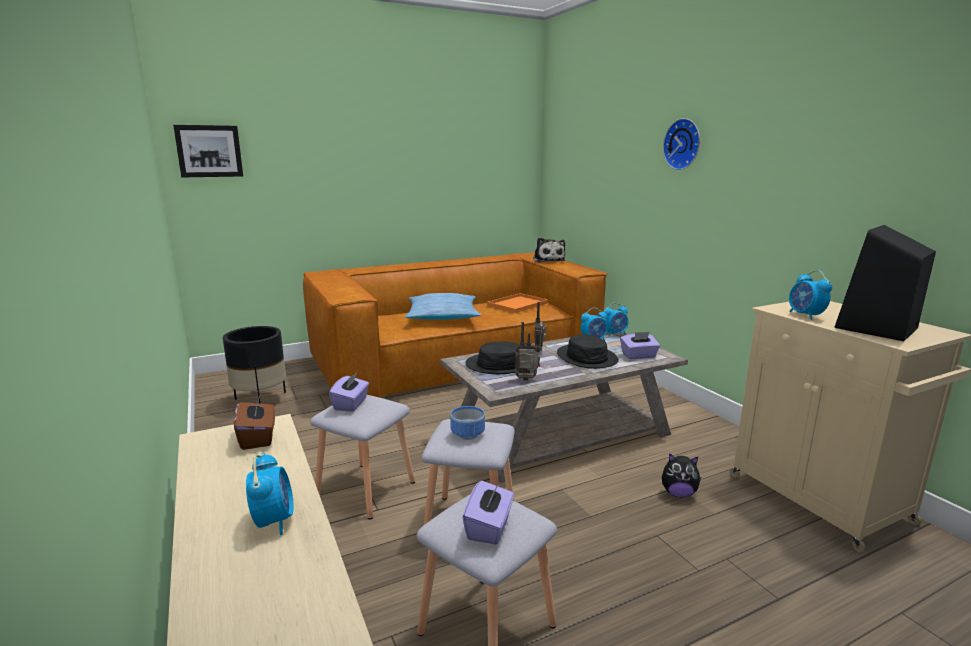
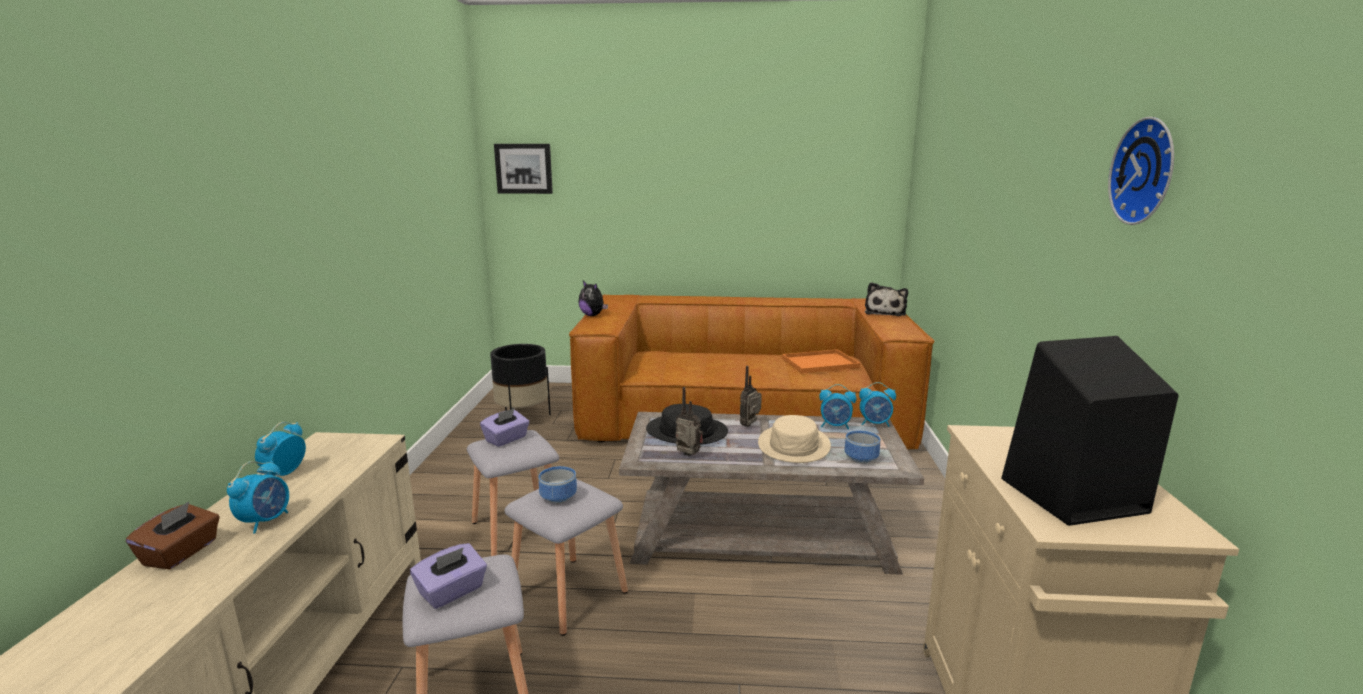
camera: 30 degrees right, 0 degrees up
brown tissue box [234,396,275,450] -> brown tissue box moved to [126,502,220,570]
pillow [405,293,481,320] -> none
black hat [557,334,619,369] -> beige hat [758,415,831,463]
purple tissue box [620,332,660,359] -> bowl [844,431,880,464]
plush toy [662,453,701,497] -> plush toy moved to [578,281,608,316]
wall clock [663,118,700,170] -> wall clock moved to [1108,117,1174,225]
alarm clock [789,270,832,320] -> alarm clock moved to [255,422,306,476]

